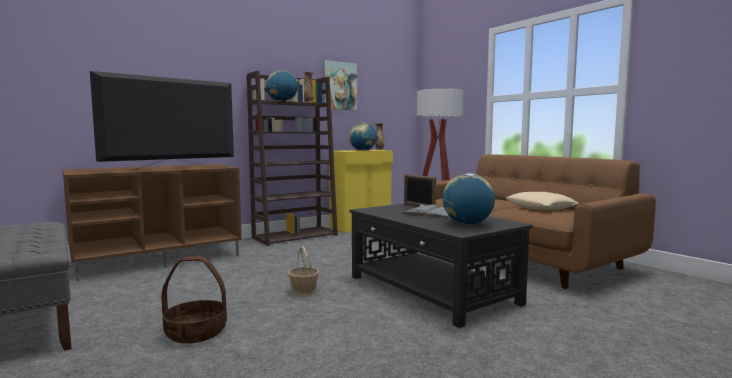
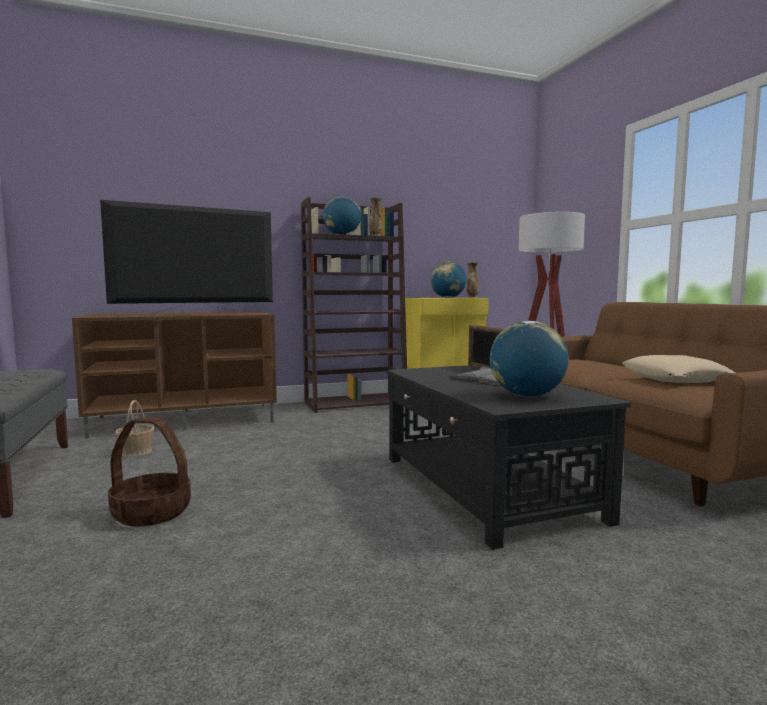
camera: 15 degrees right, 0 degrees up
basket [288,246,319,296] -> basket moved to [115,400,155,457]
picture [323,60,357,110] -> none

